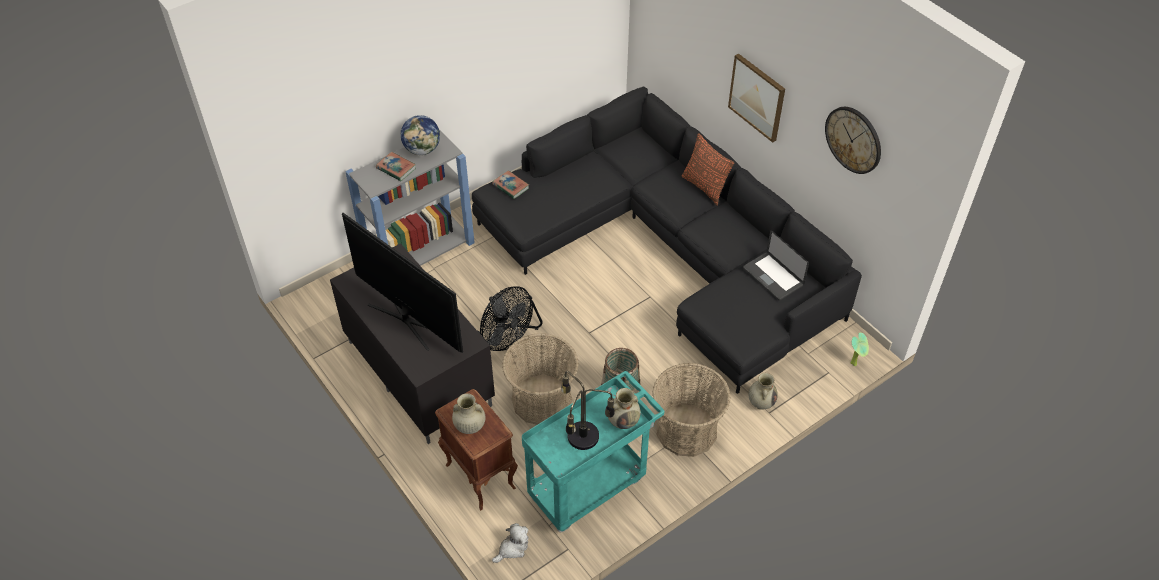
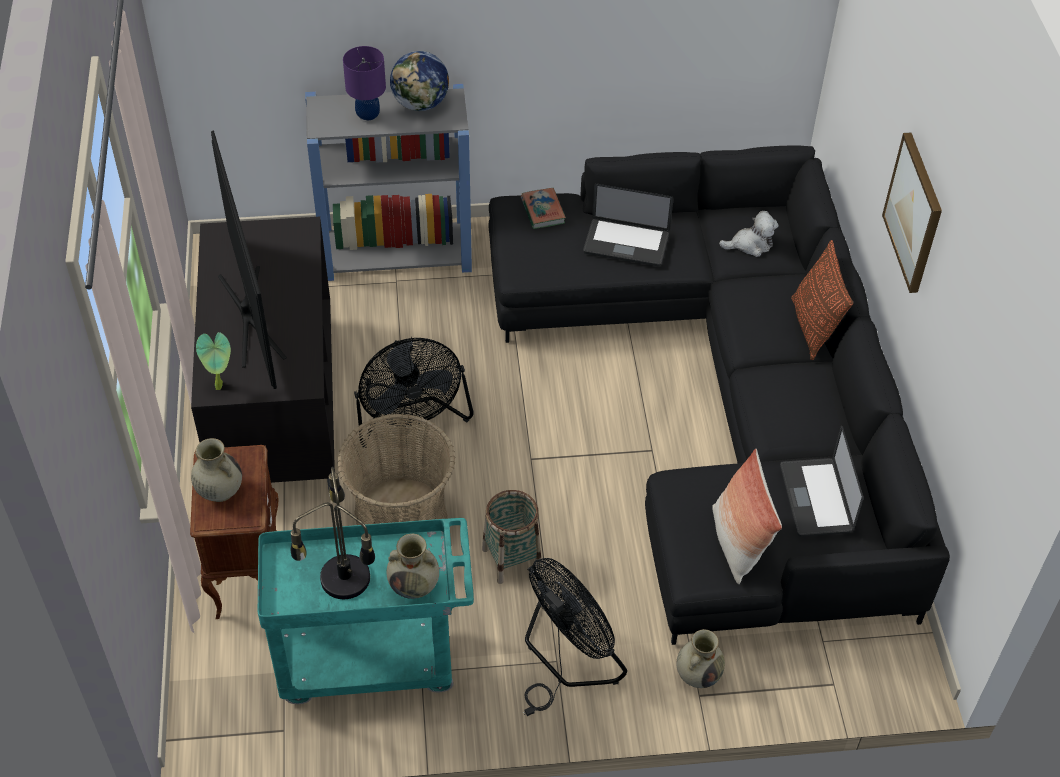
camera: 30 degrees right, 0 degrees up
book [376,152,416,181] -> purple table lamp [343,46,386,120]
plush toy [492,523,529,563] -> plush toy moved to [719,211,779,257]
basket [652,363,731,457] -> black fan [523,558,627,716]
wall clock [825,107,881,174] -> none
potted plant [850,332,869,366] -> potted plant moved to [196,332,231,390]
none -> laptop [583,184,674,266]
none -> pillow [712,449,782,584]

